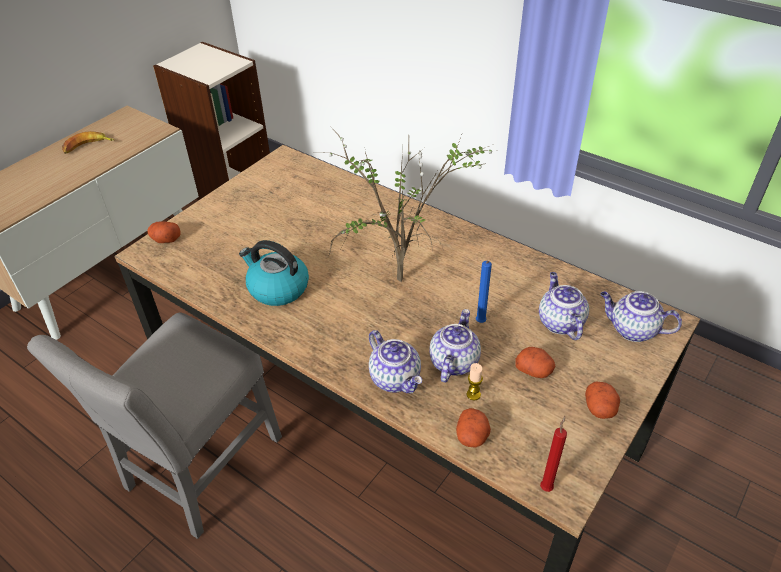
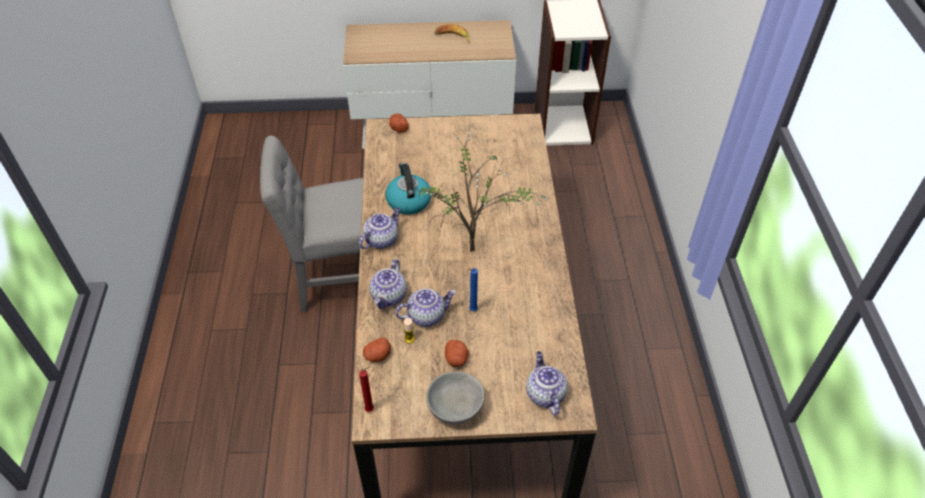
camera: 50 degrees right, 5 degrees up
teapot [539,272,589,340] -> teapot moved to [359,207,400,249]
potato [585,382,620,419] -> grey bowl [426,372,485,424]

